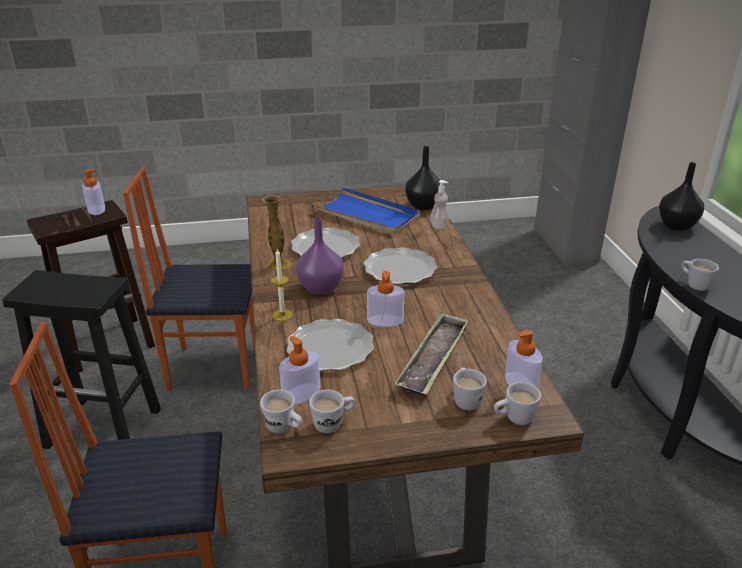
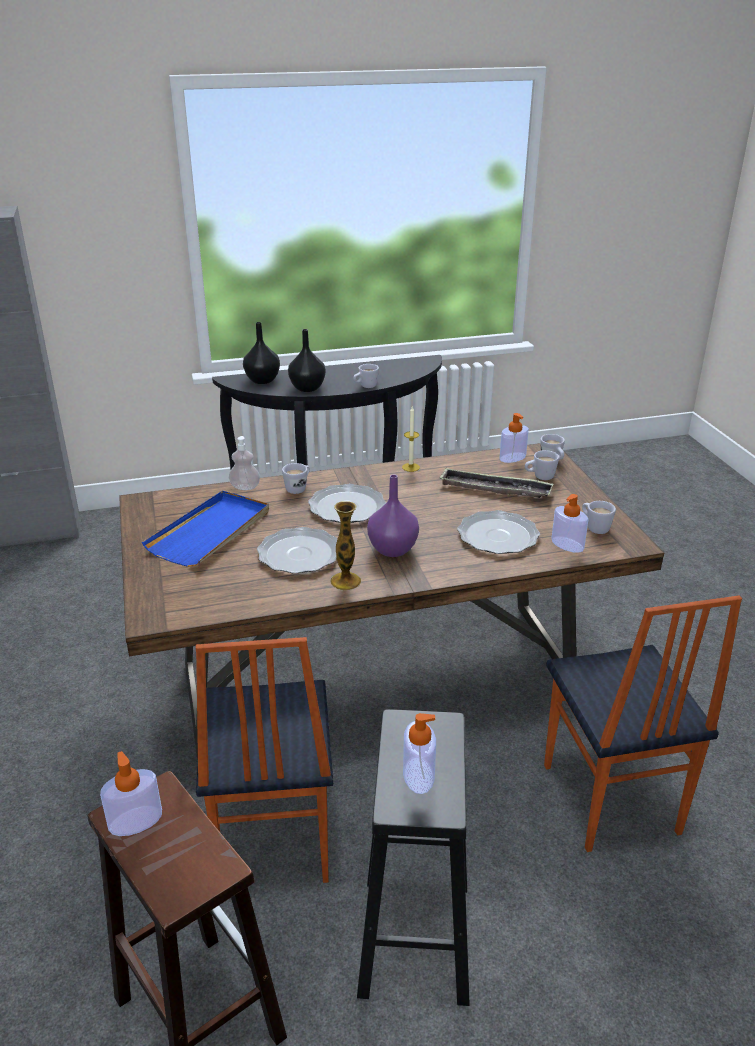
camera: 95 degrees left, 0 degrees up
white mug [260,390,303,433] -> white mug moved to [282,463,310,494]
candle [271,249,293,321] -> candle moved to [402,407,420,472]
soap dispenser [367,271,404,327] -> soap dispenser moved to [403,713,436,794]
black vase [405,146,440,210] -> black vase moved to [288,329,326,392]

